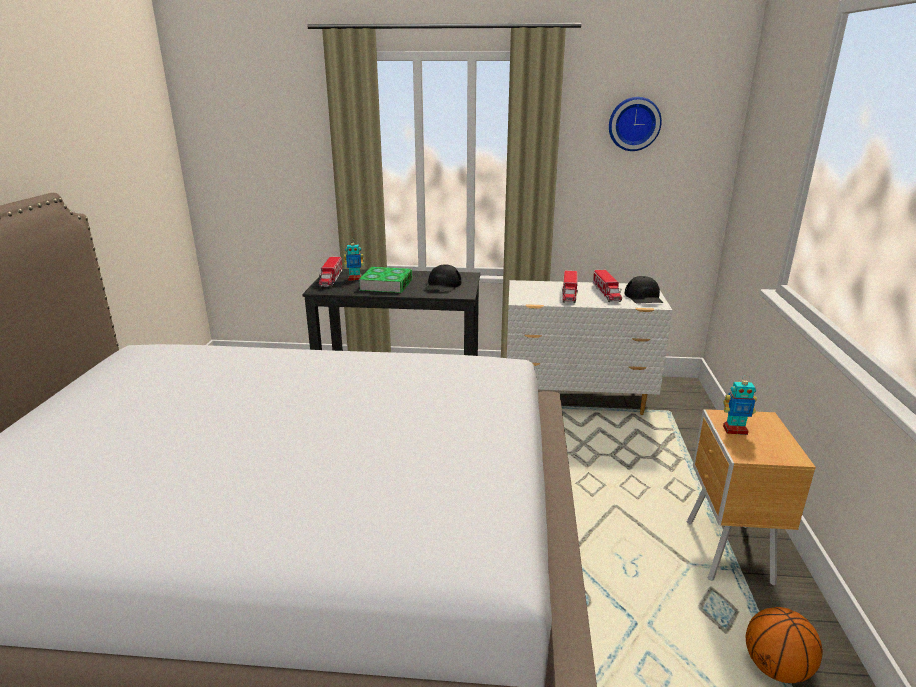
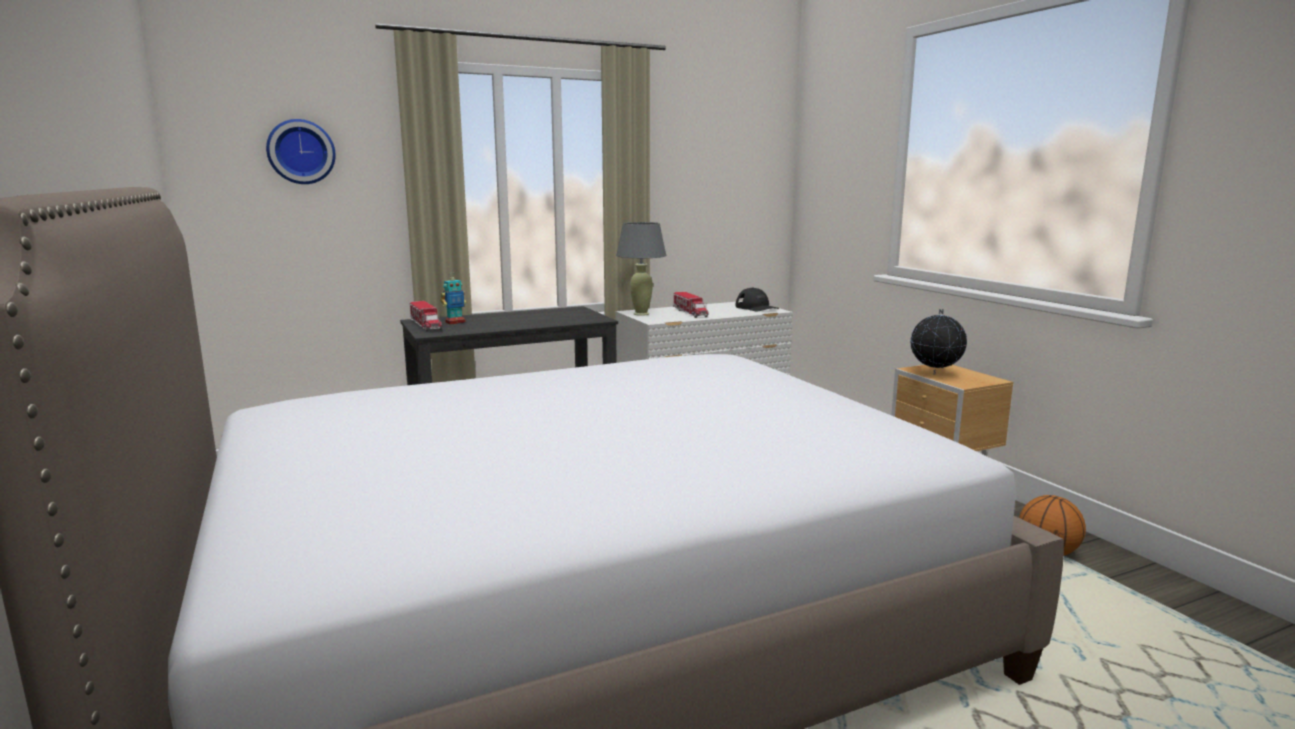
camera: 30 degrees left, 10 degrees down
book [359,267,412,293] -> none
black cap [425,264,462,292] -> none
toy truck [593,270,622,302] -> none
wall clock [609,97,662,151] -> wall clock moved to [266,119,336,184]
toy robot [723,375,757,435] -> globe [910,309,967,375]
none -> grey table lamp [616,222,667,316]

